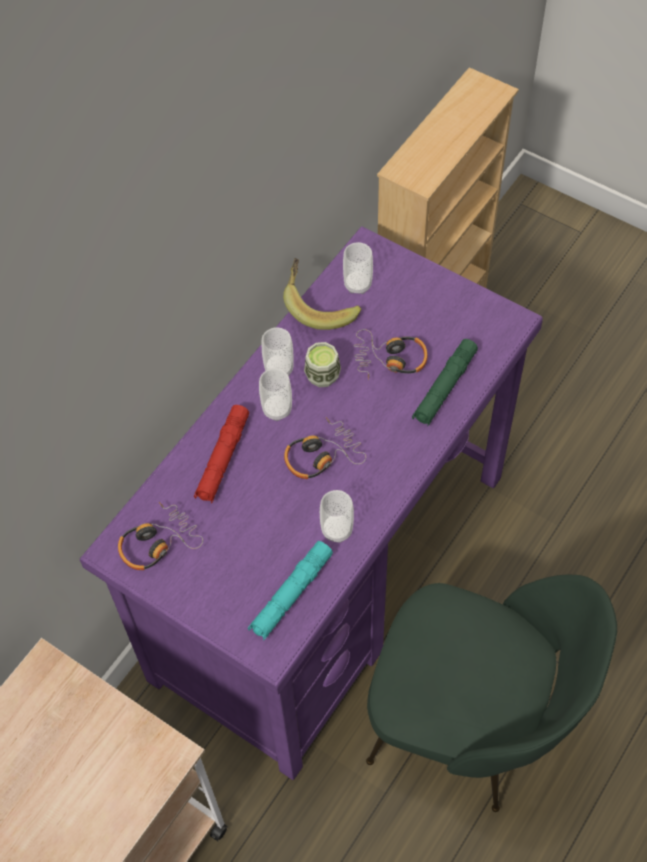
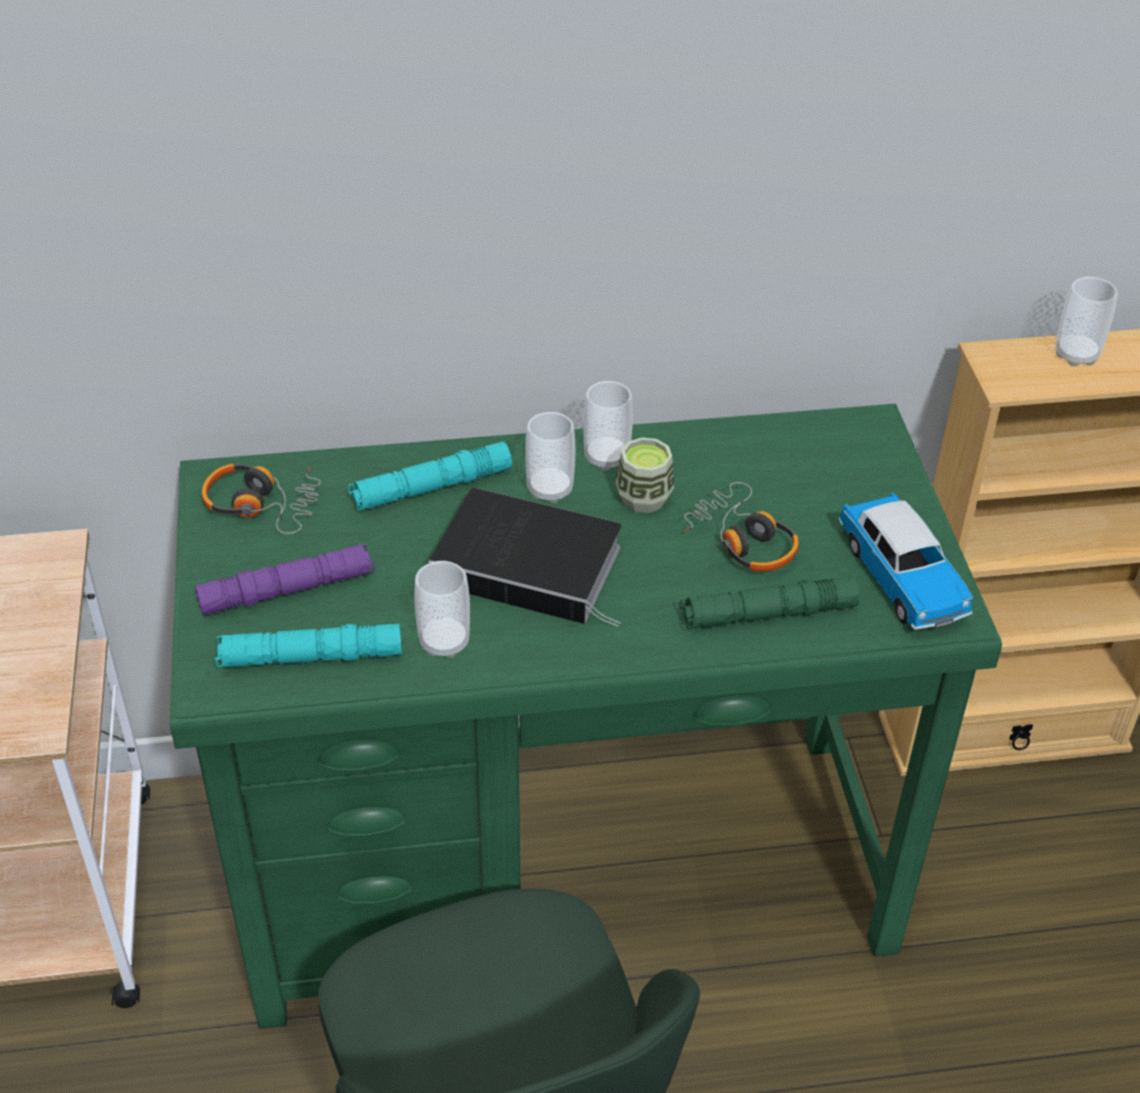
camera: 45 degrees right, 15 degrees down
purple desk [80,226,543,780] -> green desk [170,404,1002,1029]
red flashlight [194,405,250,503] -> turquoise flashlight [348,442,512,511]
banana [283,258,361,330] -> none
headphones [284,417,366,479] -> book [428,488,622,626]
cup [343,242,373,294] -> cup moved to [1055,276,1118,366]
none -> purple flashlight [195,544,375,616]
none -> toy car [838,493,973,630]

